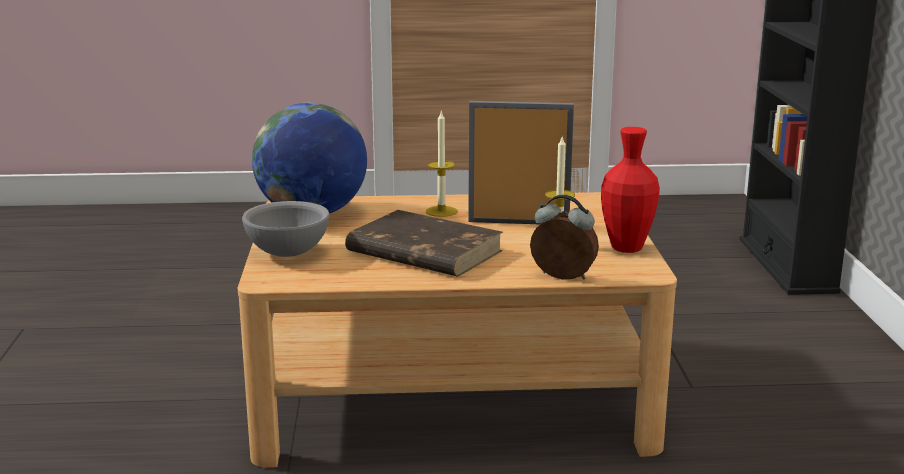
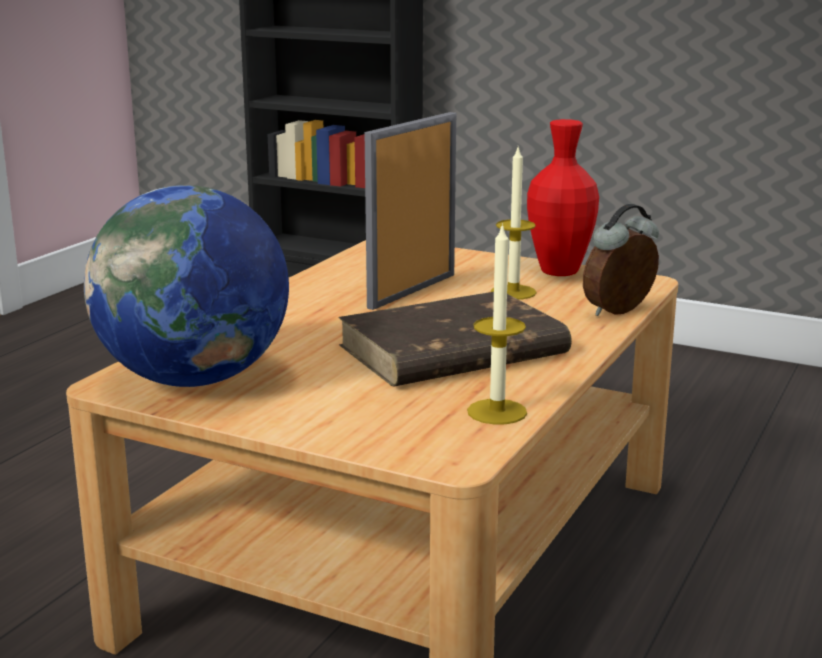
camera: 60 degrees left, 0 degrees up
grey bowl [242,201,330,257] -> none
candle [426,110,458,217] -> candle moved to [467,223,527,425]

